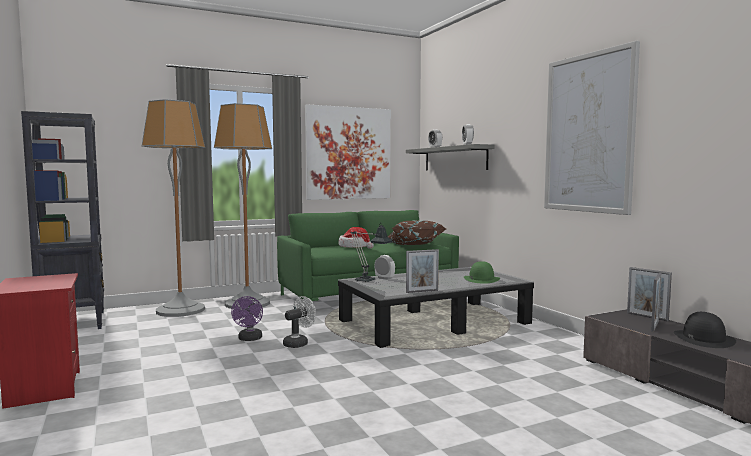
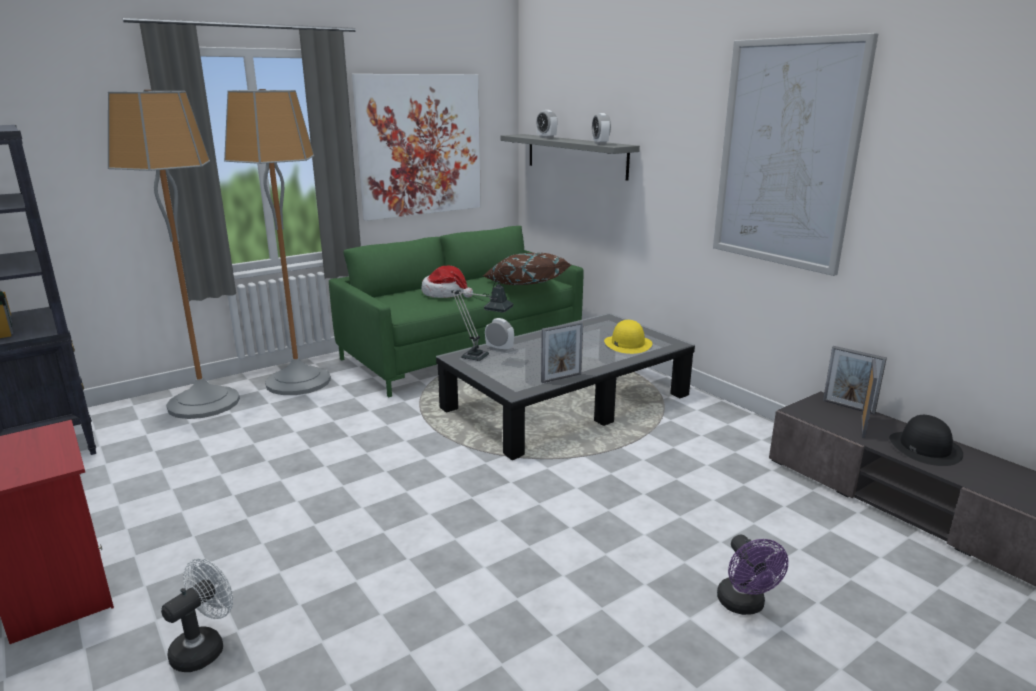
camera: 10 degrees left, 15 degrees up
purple fan [231,296,263,341] -> purple fan moved to [717,535,789,615]
white fan [283,296,316,348] -> white fan moved to [161,558,233,672]
green hat [464,261,500,284] -> yellow hat [604,320,652,354]

